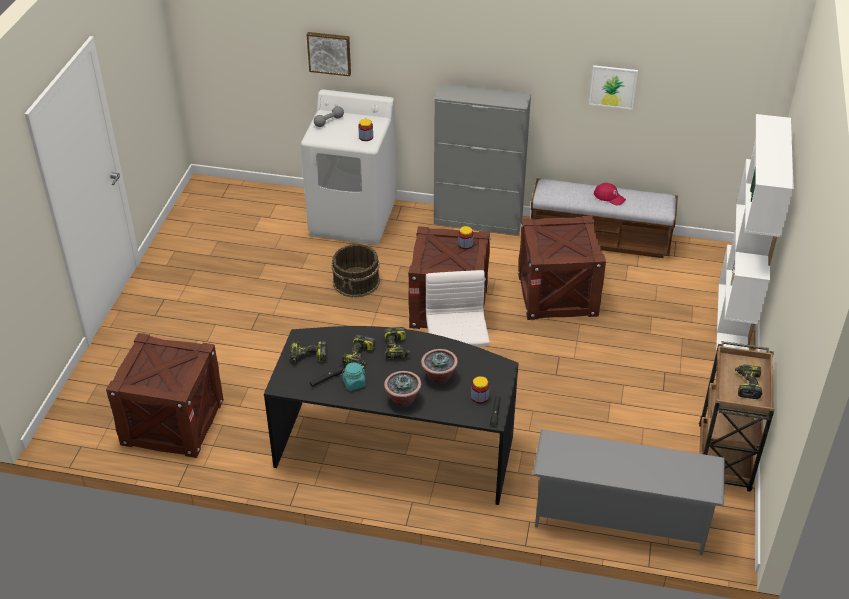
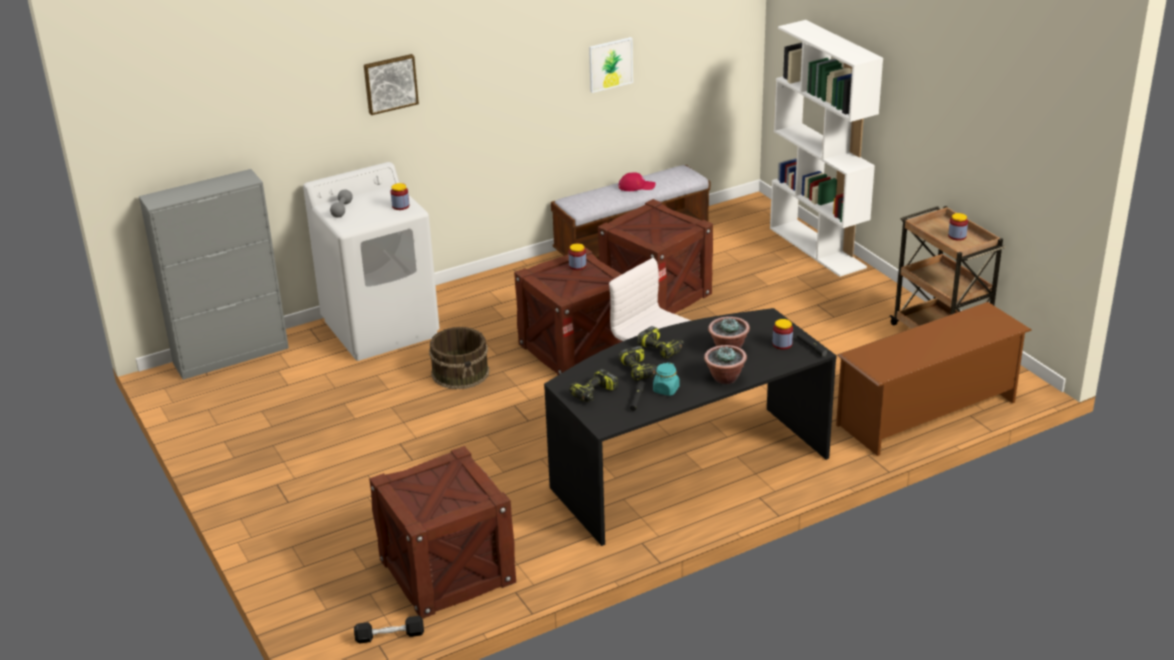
camera: 40 degrees left, 10 degrees down
picture [306,32,351,76] -> picture moved to [364,54,419,115]
grey cabinet [434,84,531,235] -> grey cabinet moved to [139,169,289,380]
grey shoe rack [533,429,725,555] -> brown shoe rack [836,302,1032,456]
power drill [735,364,762,399] -> jar [948,213,968,241]
none -> black dumbbell [354,616,424,644]

